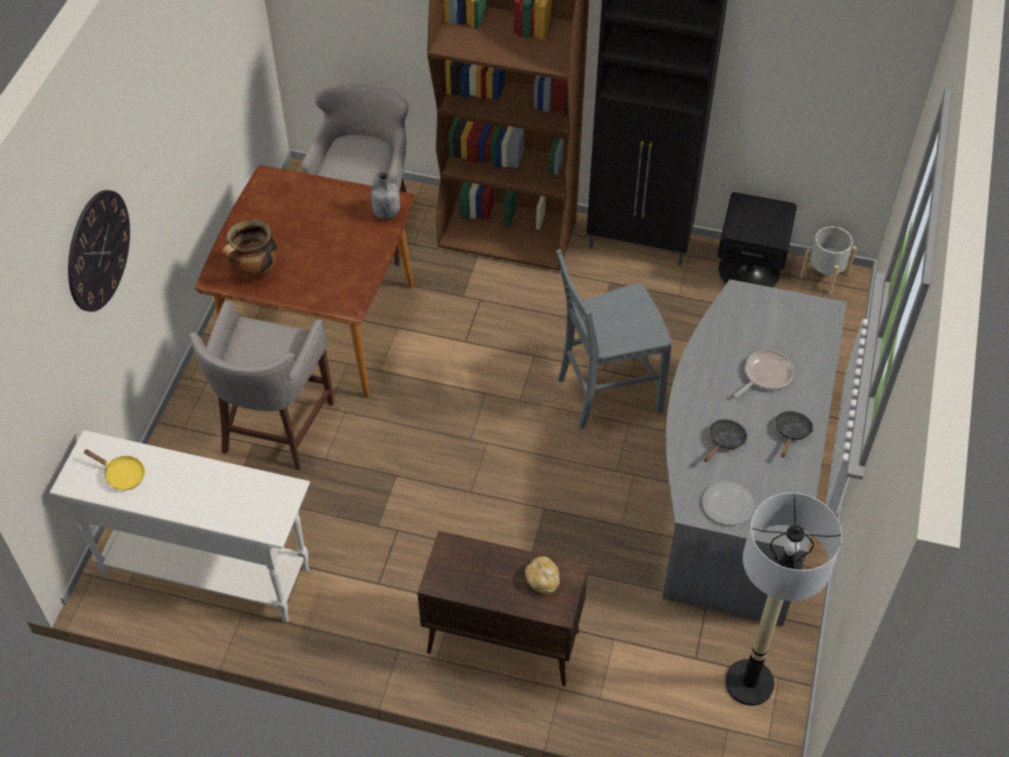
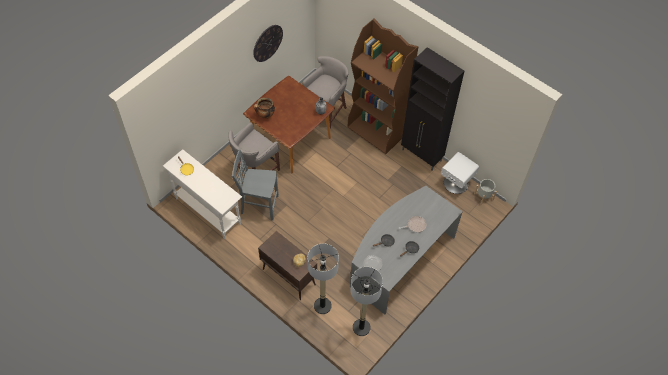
camera: 25 degrees right, 5 degrees up
wall clock [68,190,130,312] -> wall clock moved to [253,25,283,62]
grey chair [556,249,672,429] -> grey chair moved to [232,149,279,220]
black nightstand [718,192,797,288] -> white nightstand [441,152,479,194]
none -> floor lamp [308,243,339,314]

